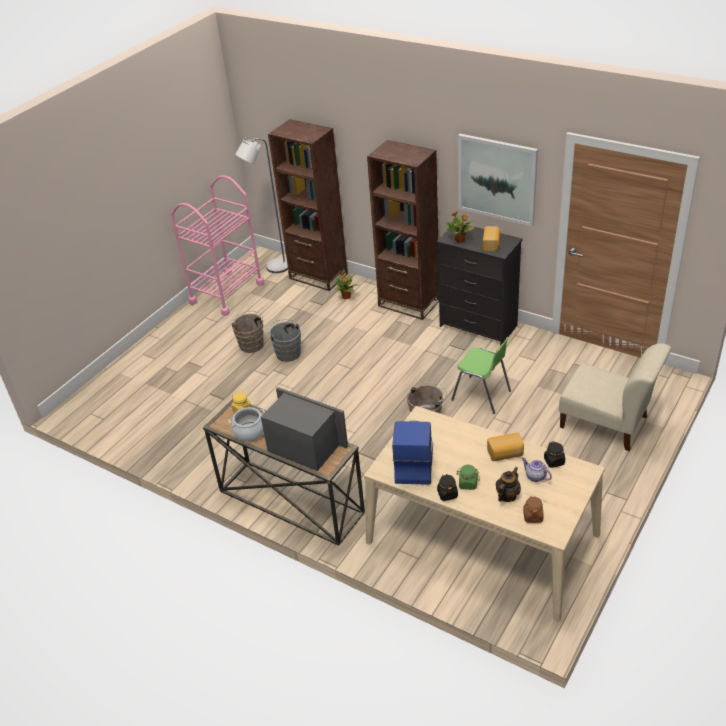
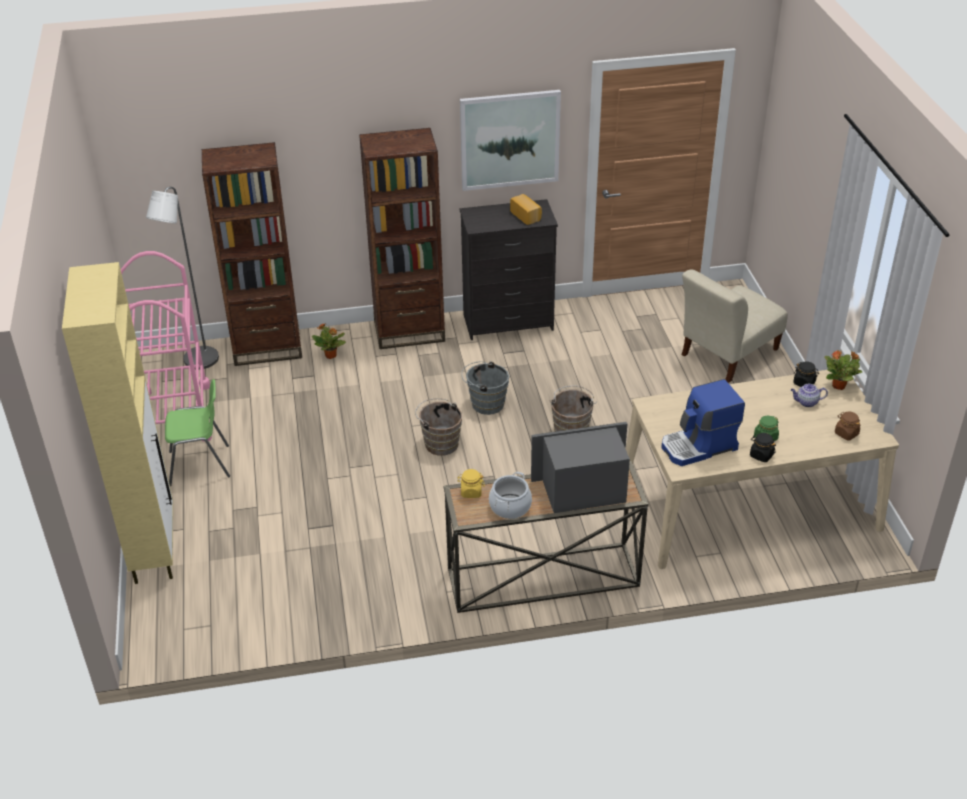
camera: 45 degrees left, 0 degrees up
brown bucket [231,311,265,353] -> brown bucket moved to [415,398,462,456]
grey bucket [267,319,301,362] -> grey bucket moved to [462,361,509,415]
coffee machine [392,421,433,485] -> coffee machine turned 75 degrees counterclockwise [661,379,745,466]
potted plant [445,211,474,243] -> potted plant moved to [825,350,863,390]
green chair [451,337,511,414] -> green chair moved to [165,379,230,486]
bread [487,433,524,461] -> none
teapot [495,467,521,502] -> none
beige chair [559,343,671,451] -> beige chair turned 150 degrees clockwise [682,269,788,383]
none -> beige cabinet [62,262,173,584]

